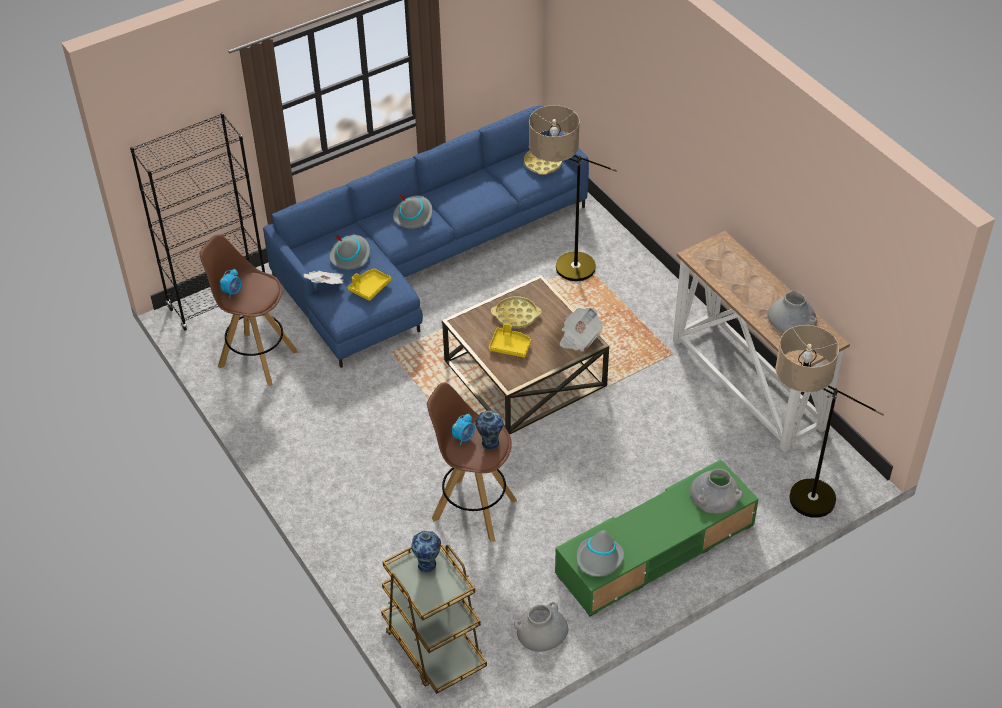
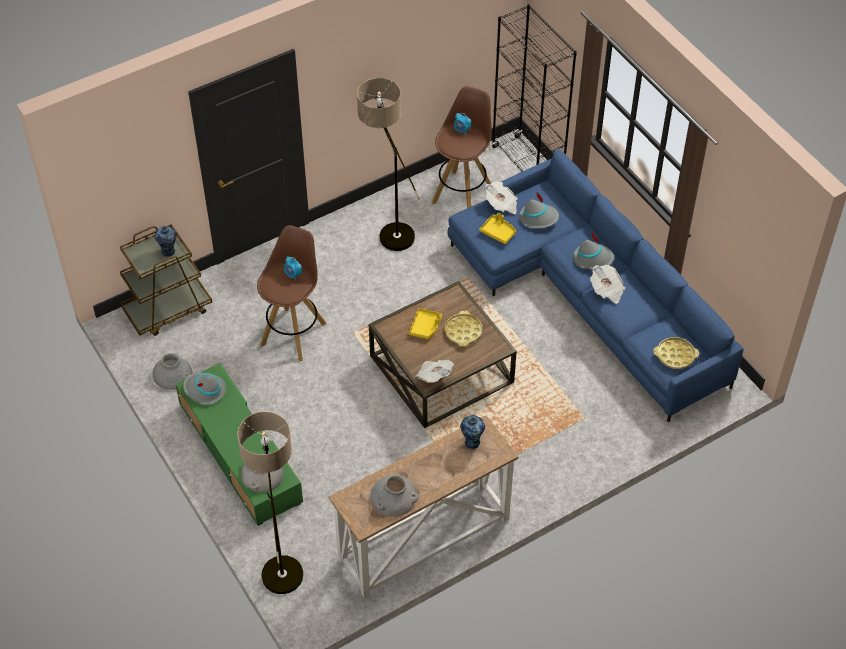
camera: 90 degrees right, 5 degrees up
vase [475,410,503,450] -> vase moved to [460,415,485,449]
floor lamp [529,105,617,281] -> floor lamp moved to [357,78,420,251]
none -> newspaper [590,265,626,304]

